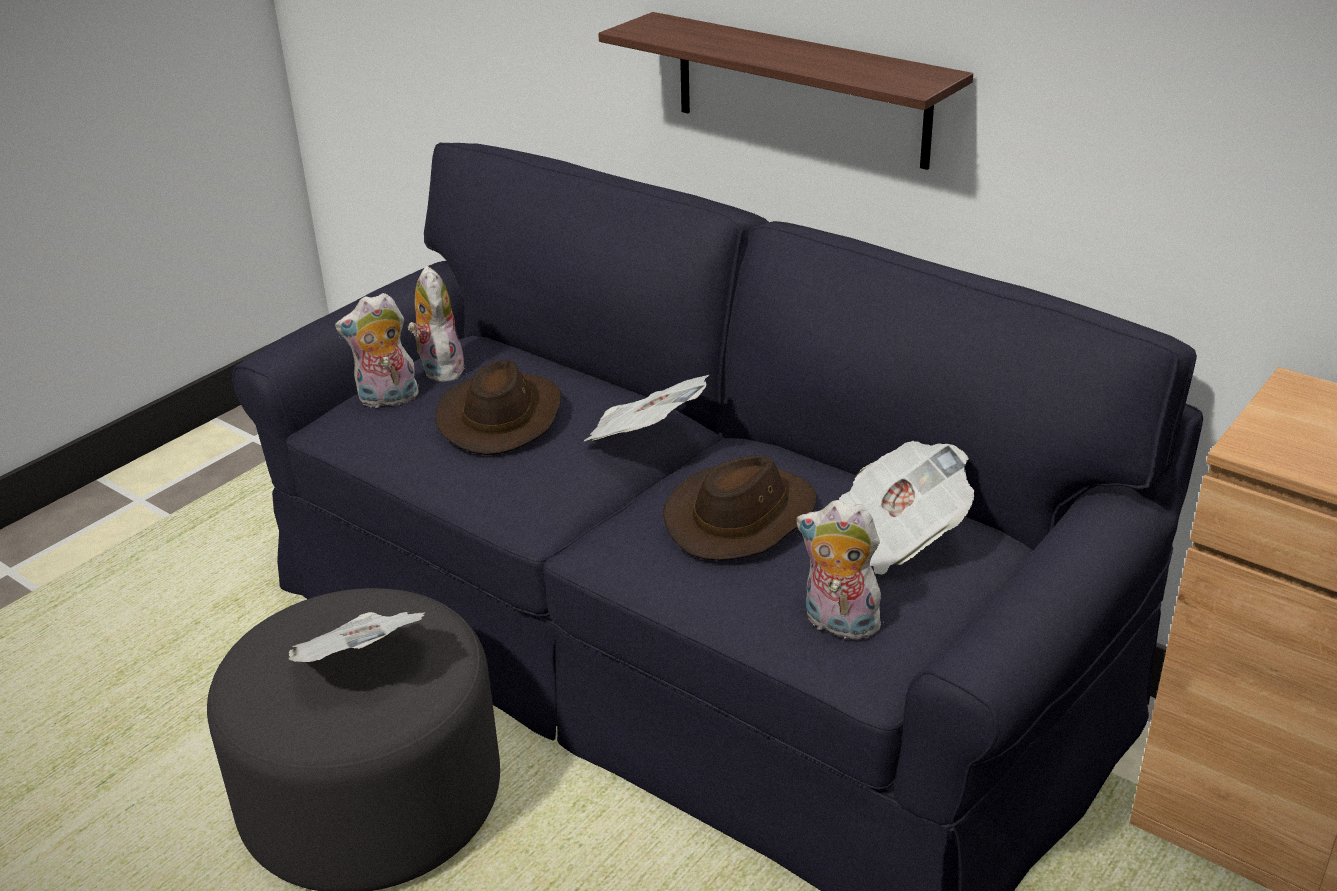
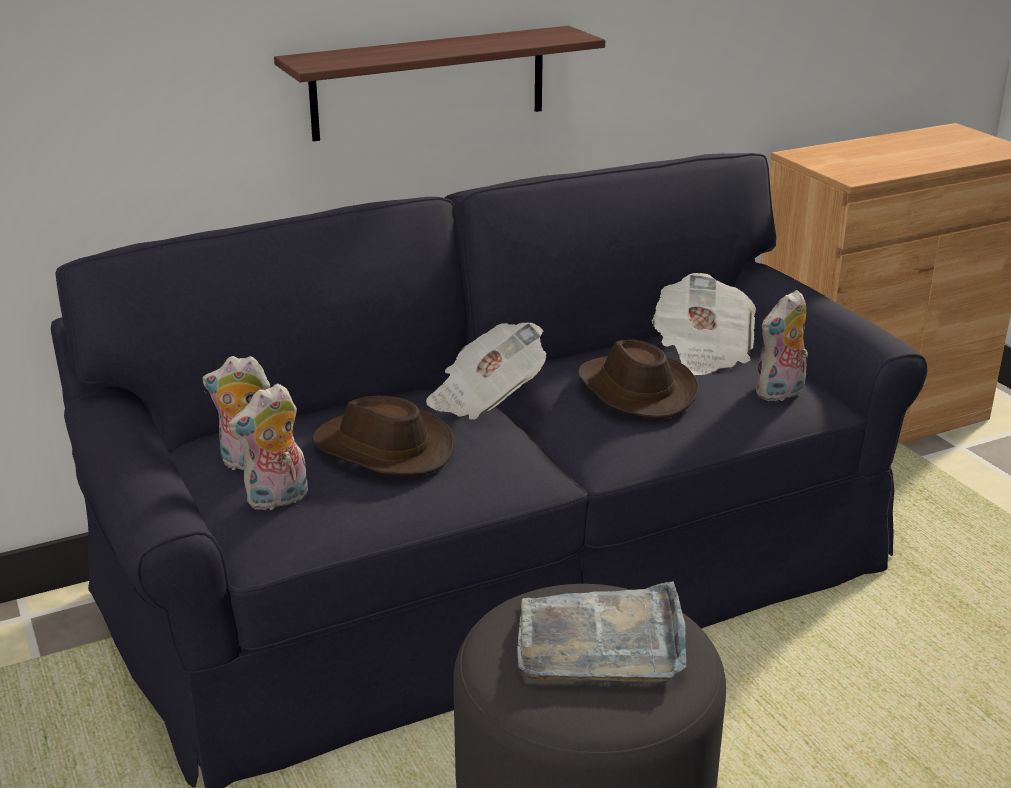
camera: 65 degrees left, 5 degrees down
newspaper [288,612,426,662] -> grey tray [517,581,686,682]
plush toy [335,293,419,408] -> plush toy turned 45 degrees clockwise [228,383,308,510]

